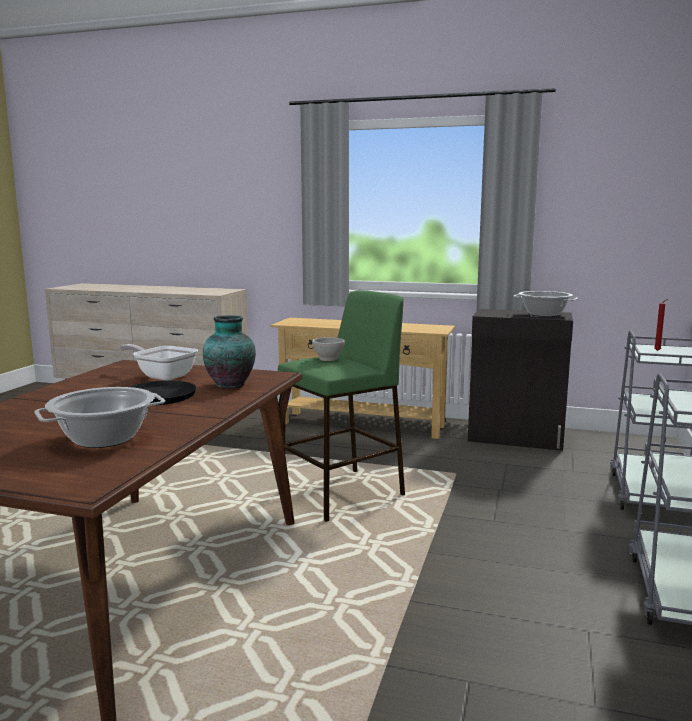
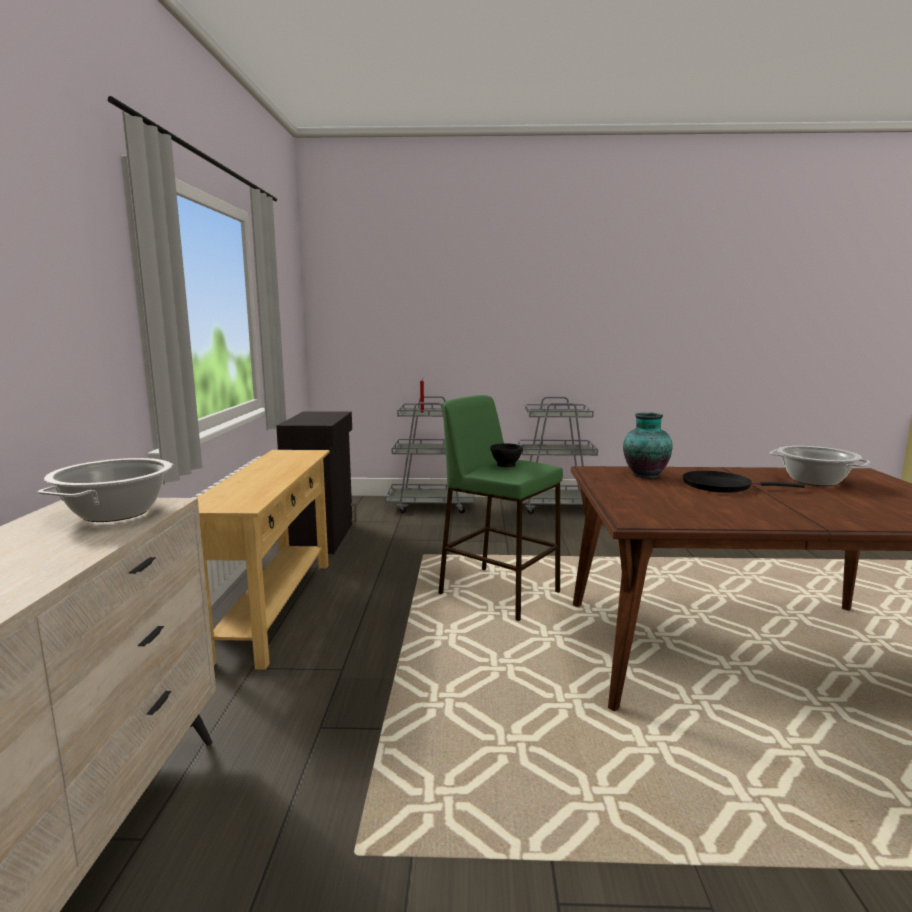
camera: 105 degrees left, 0 degrees up
frying pan [119,344,198,380] -> none
white bowl [312,337,345,361] -> black bowl [490,443,523,467]
cooking pot [513,291,578,317] -> cooking pot moved to [38,458,174,522]

